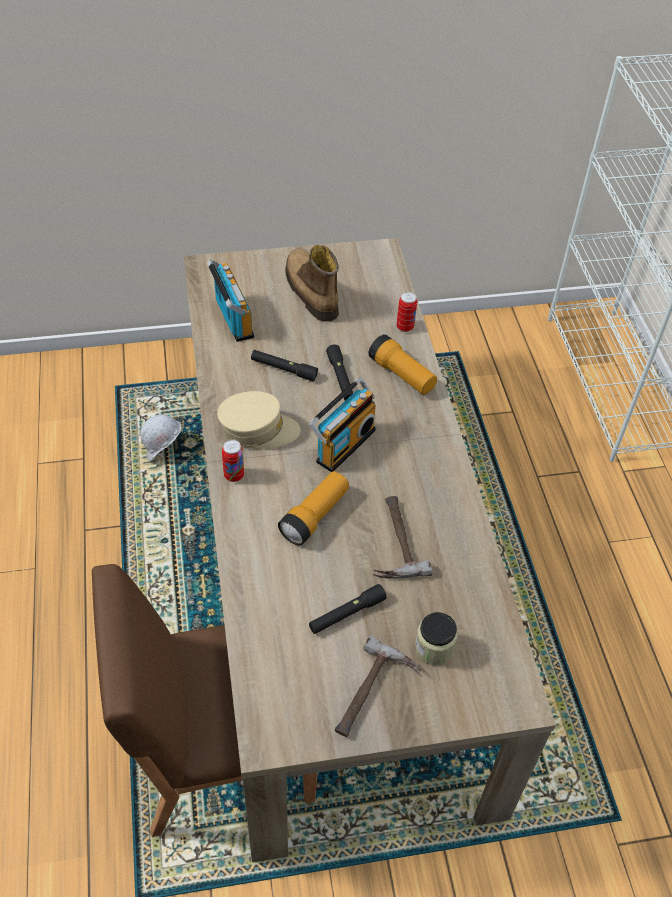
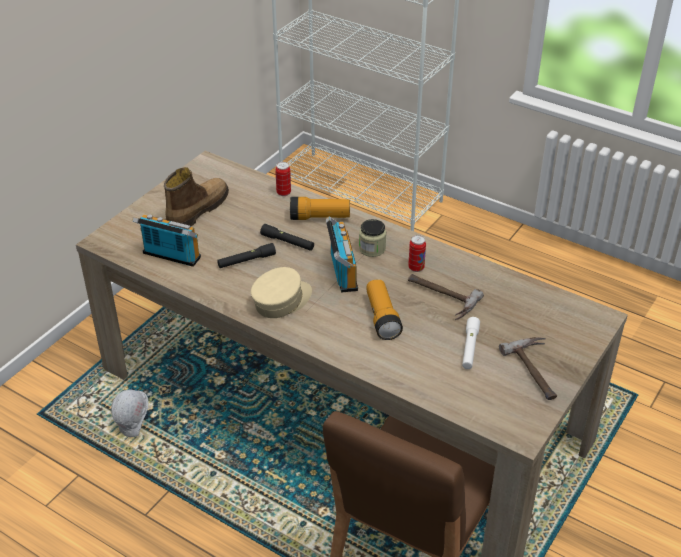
camera: 45 degrees left, 10 degrees down
can [222,439,244,482] -> can moved to [408,235,426,272]
boot [285,245,339,321] -> boot turned 105 degrees clockwise [164,167,229,226]
black flashlight [309,584,387,634] -> white flashlight [462,317,480,369]
jar [415,612,458,665] -> jar moved to [359,219,386,257]

